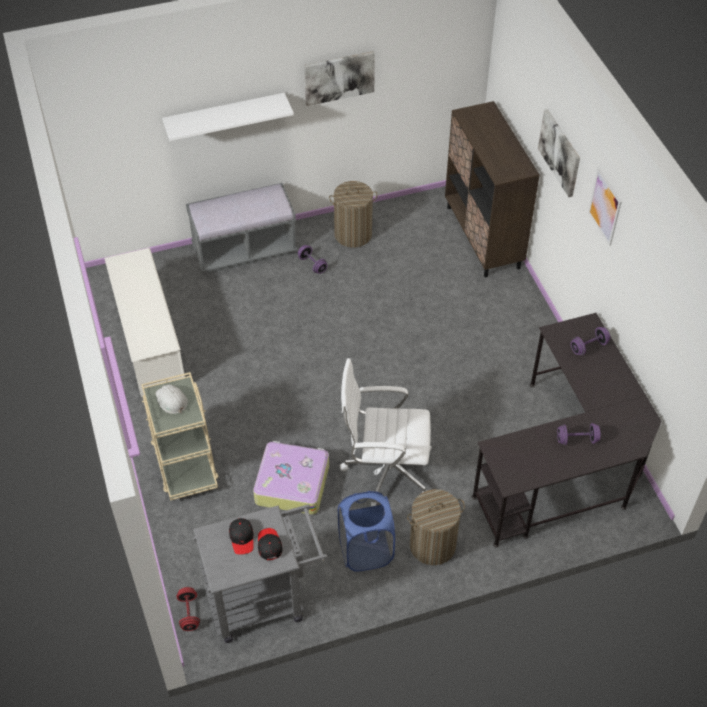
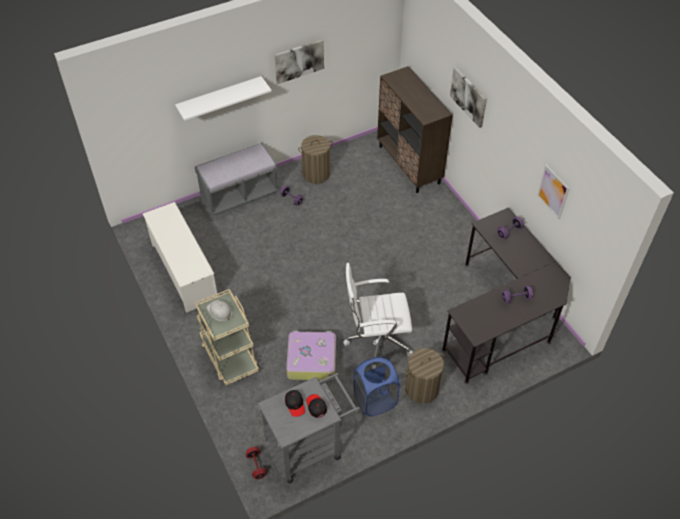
camera: 10 degrees left, 0 degrees up
picture [588,168,622,246] -> picture moved to [537,165,569,219]

